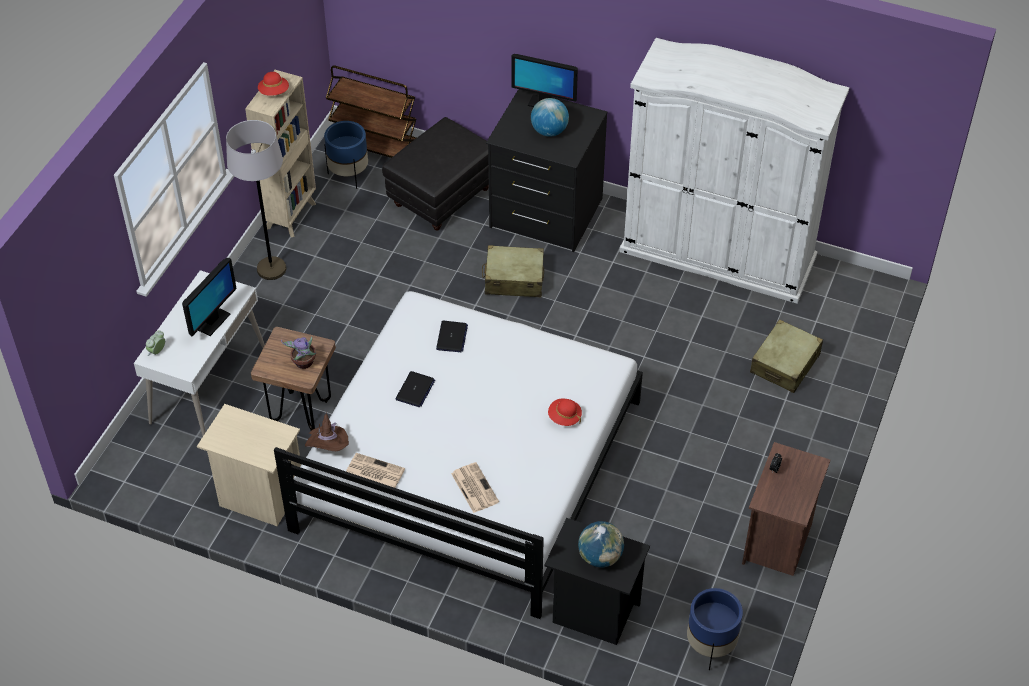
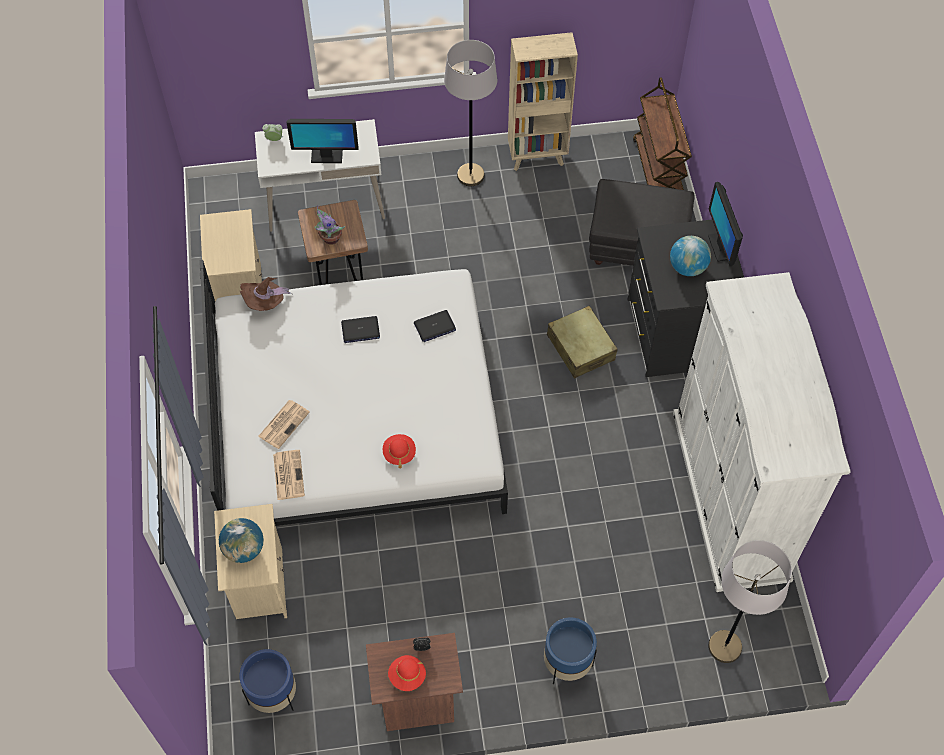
camera: 60 degrees right, 10 degrees up
red hat [258,72,289,96] -> red hat moved to [388,655,426,691]
blue planter [324,121,368,189] -> blue planter moved to [544,617,597,685]
newspaper [346,453,405,488] -> newspaper moved to [273,450,305,500]
black nightstand [544,518,650,645] -> beige nightstand [214,504,287,619]
beige suitcase [750,319,823,393] -> none
none -> grey floor lamp [708,540,792,663]

